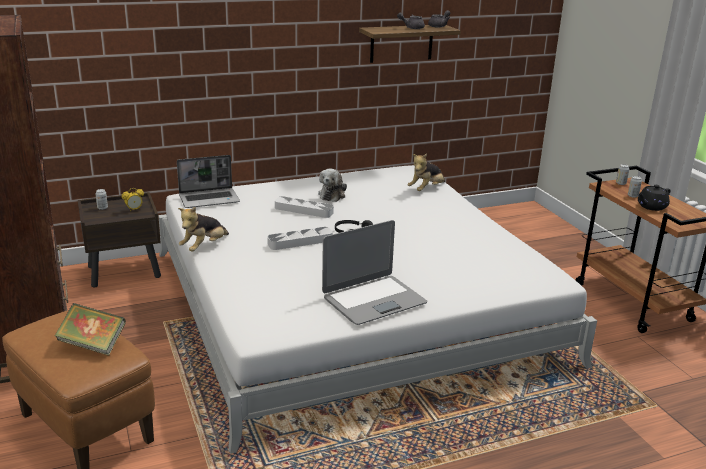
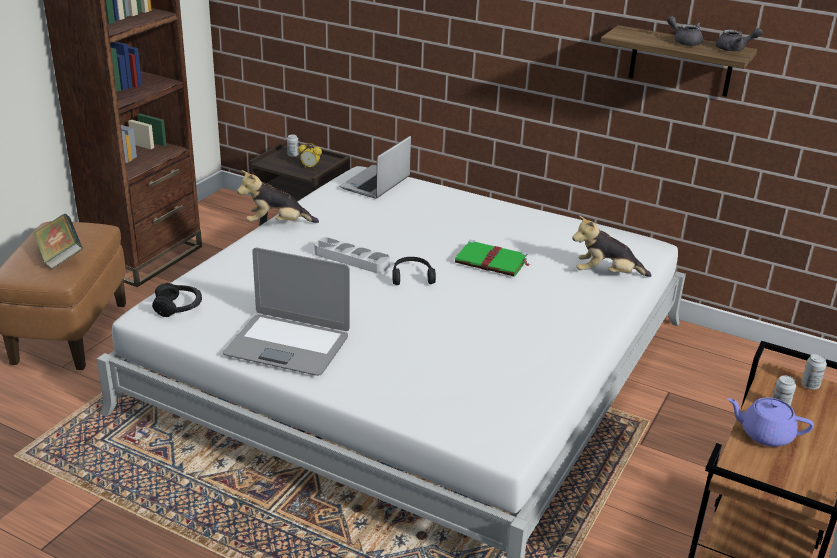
camera: 50 degrees right, 5 degrees up
laptop [177,155,240,208] -> laptop turned 90 degrees clockwise [340,136,411,199]
grey tray [275,196,334,218] -> none
plush toy [318,169,347,202] -> none
black teapot [638,185,671,211] -> purple teapot [727,398,814,447]
none -> black headphones [152,283,202,317]
none -> green book [455,240,529,276]

